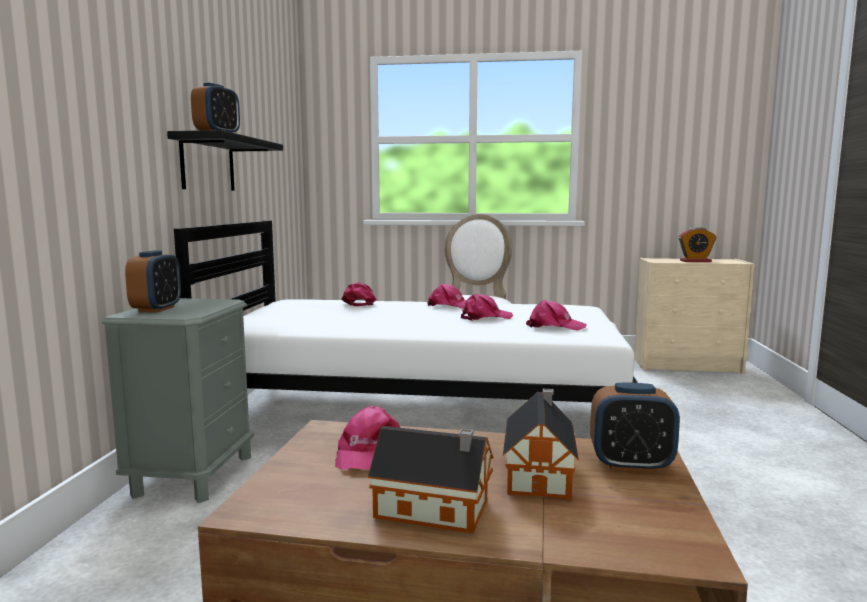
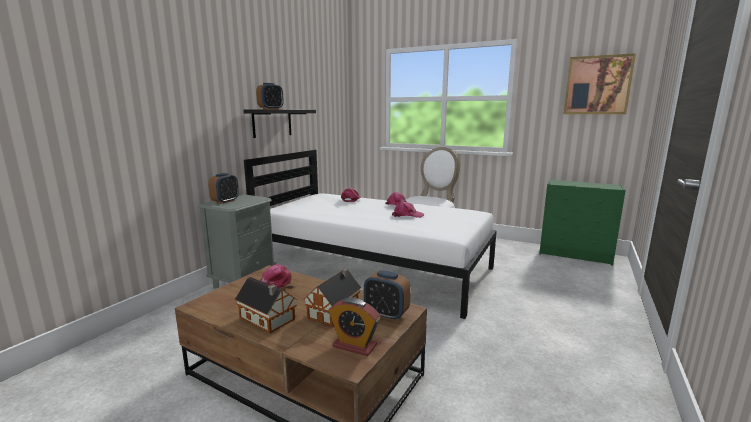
camera: 20 degrees right, 5 degrees up
pink cap [526,300,587,331] -> none
beige dresser [634,258,754,374] -> green dresser [539,179,626,266]
alarm clock [679,227,716,262] -> alarm clock moved to [329,298,380,356]
none -> picture [564,53,636,114]

